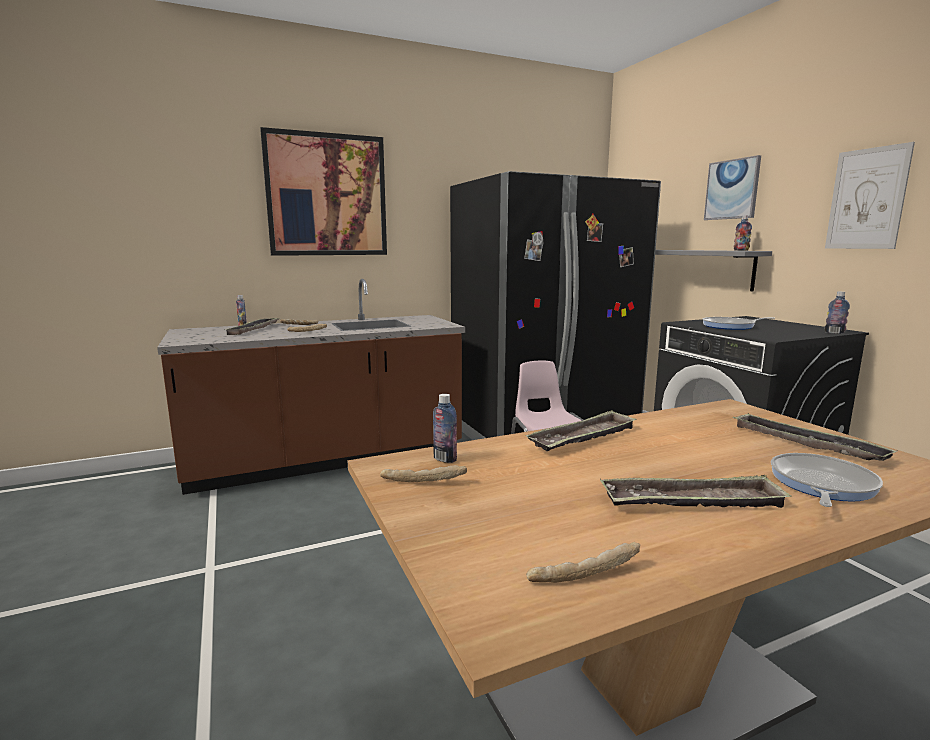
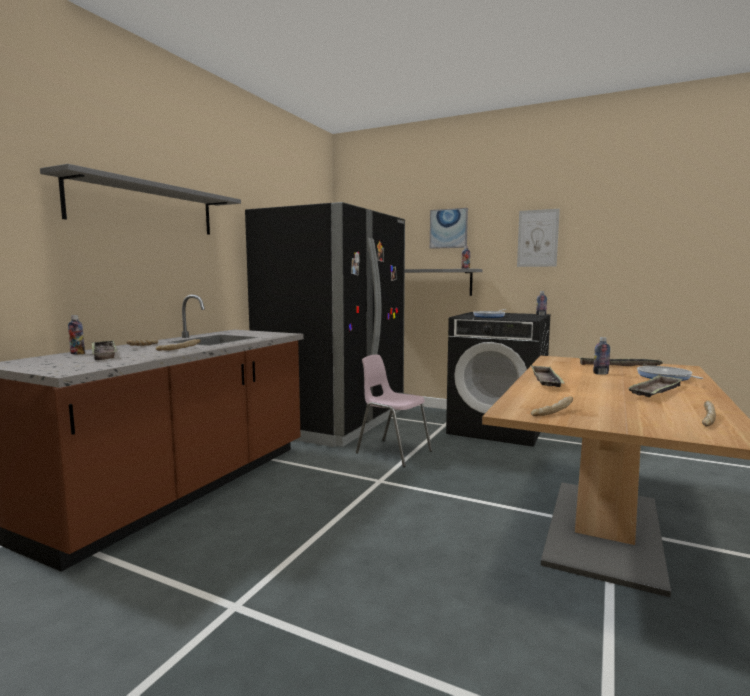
camera: 40 degrees left, 5 degrees down
picture [260,127,387,256] -> grey shelf [40,164,241,235]
bottle [433,394,457,463] -> bottle moved to [593,337,610,375]

